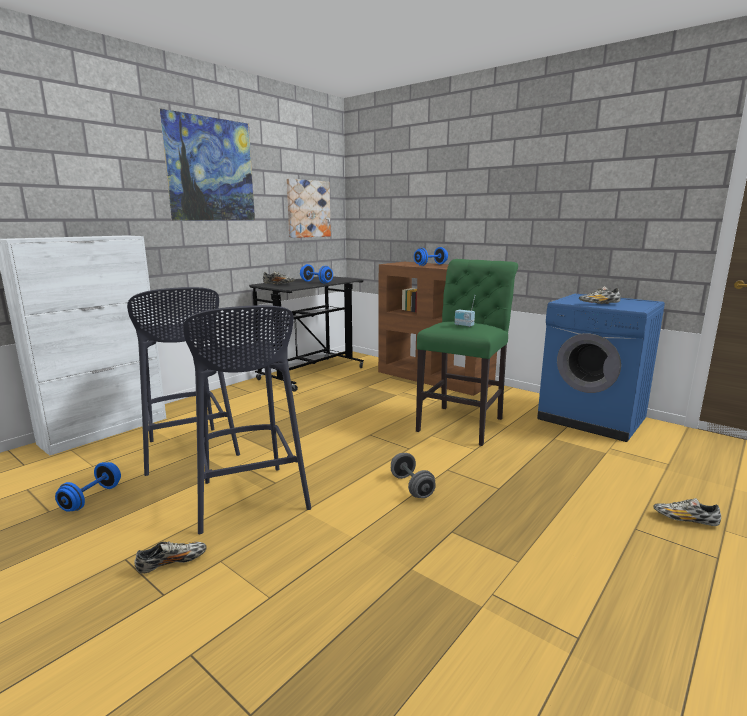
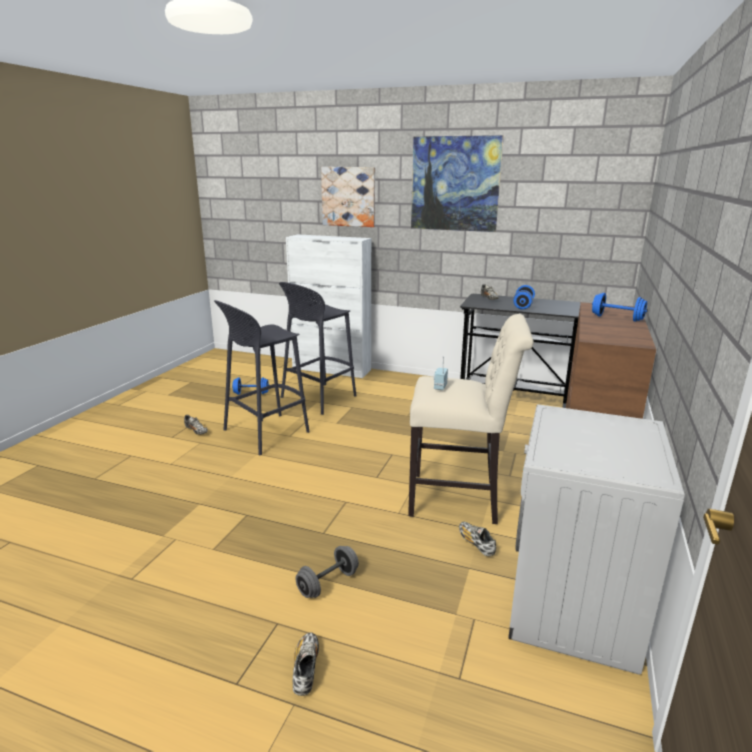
camera: 70 degrees right, 5 degrees up
picture [287,179,331,238] -> picture moved to [321,167,375,227]
grey dumbbell [391,453,436,498] -> grey dumbbell moved to [295,546,359,598]
green stool [416,259,518,446] -> beige stool [408,314,534,524]
blue washing machine [537,294,665,442] -> white washing machine [508,404,685,675]
shoe [579,286,621,304] -> shoe moved to [459,522,496,556]

